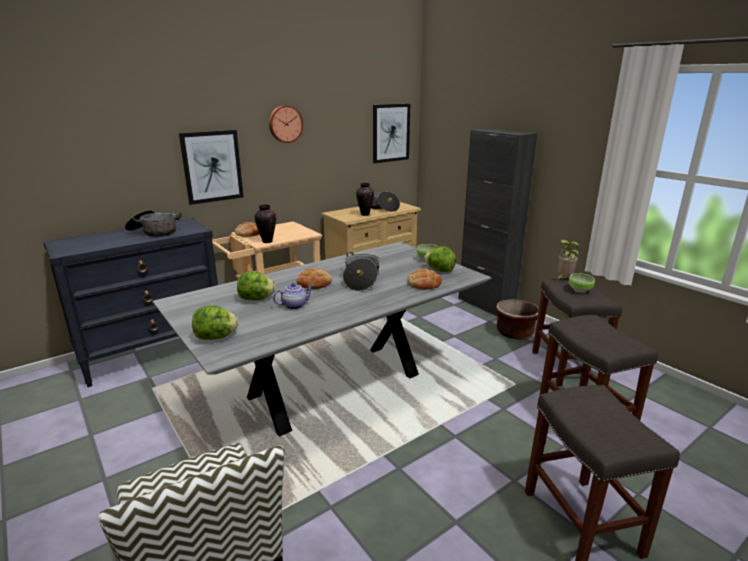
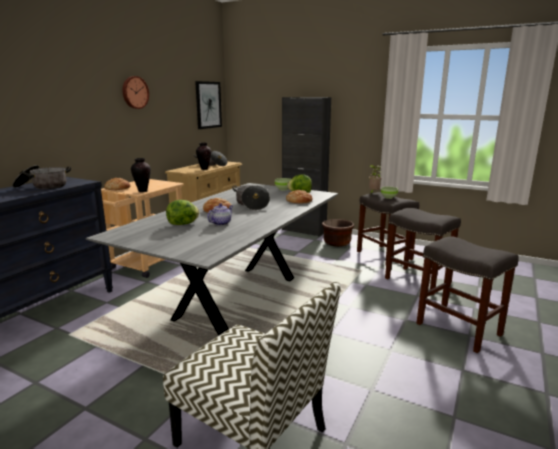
camera: 25 degrees left, 5 degrees down
picture [179,130,244,205] -> none
lettuce [192,305,239,340] -> none

